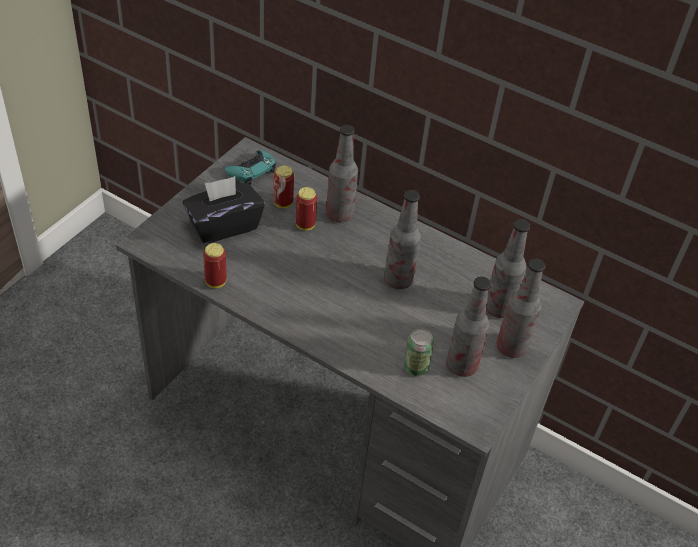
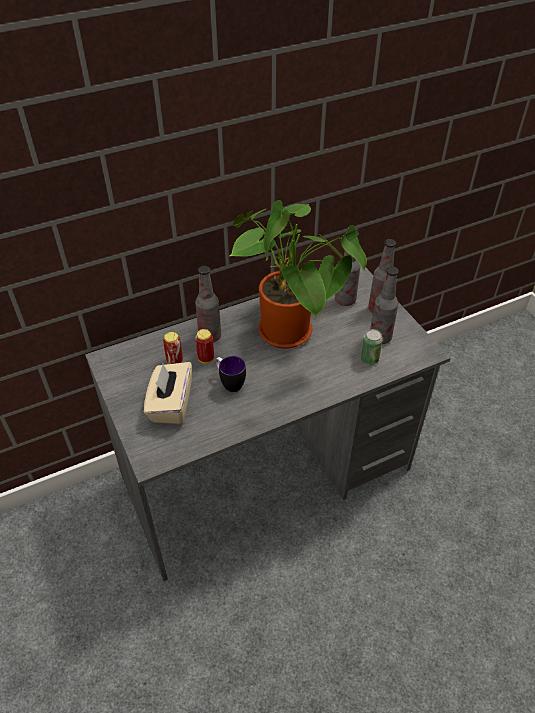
camera: 55 degrees left, 0 degrees up
black tissue box [183,176,265,244] -> beige tissue box [144,362,192,424]
can [203,243,227,288] -> none
turquoise game controller [225,150,276,185] -> none
bottle [384,190,421,289] -> potted plant [228,200,367,348]
none -> mug [215,356,246,392]

